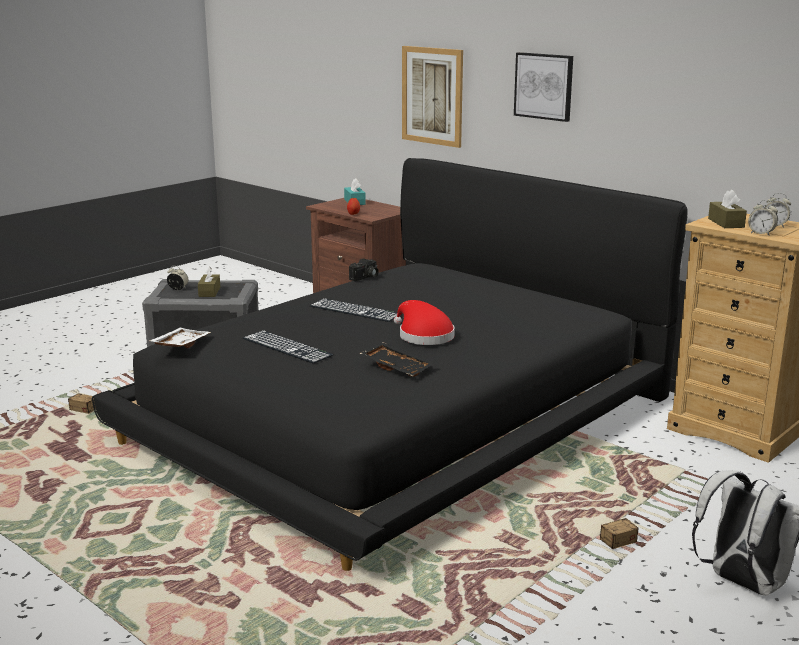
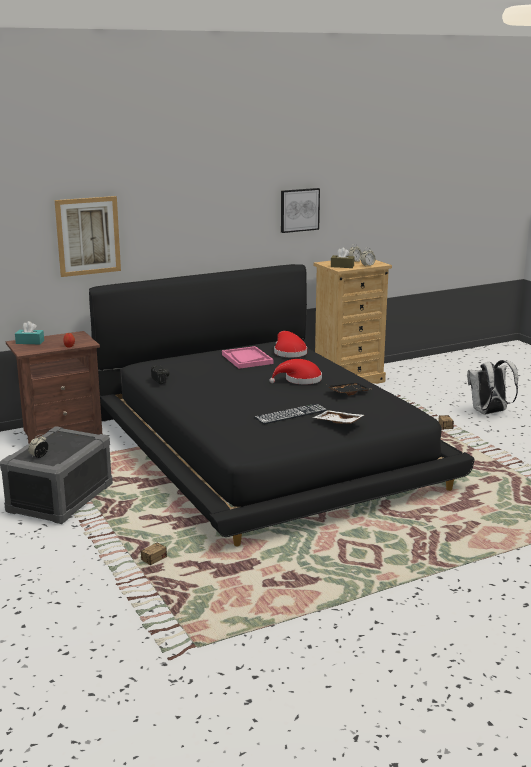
camera: 70 degrees left, 0 degrees up
white tray [149,328,211,348] -> white tray moved to [313,410,364,424]
brown tissue box [198,266,220,297] -> none
keyboard [310,298,397,322] -> none
picture [514,52,573,122] -> picture moved to [281,188,320,233]
none -> pink tray [222,346,274,369]
none -> red hat [274,331,307,357]

